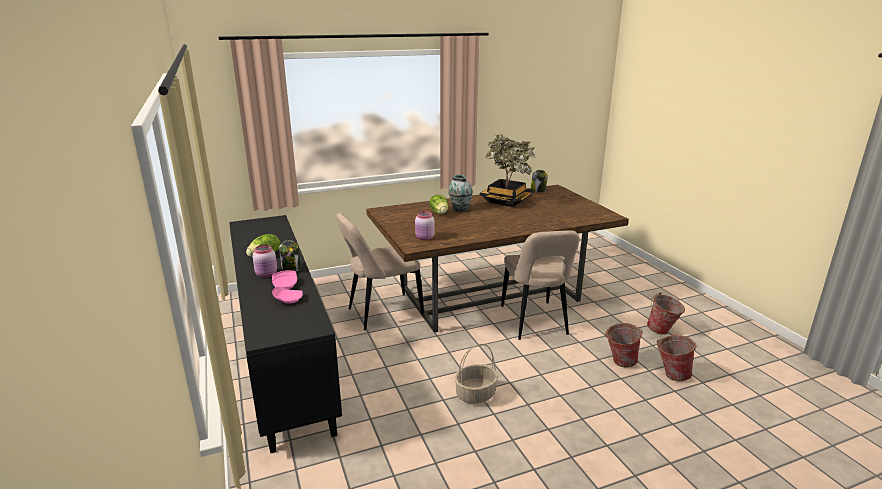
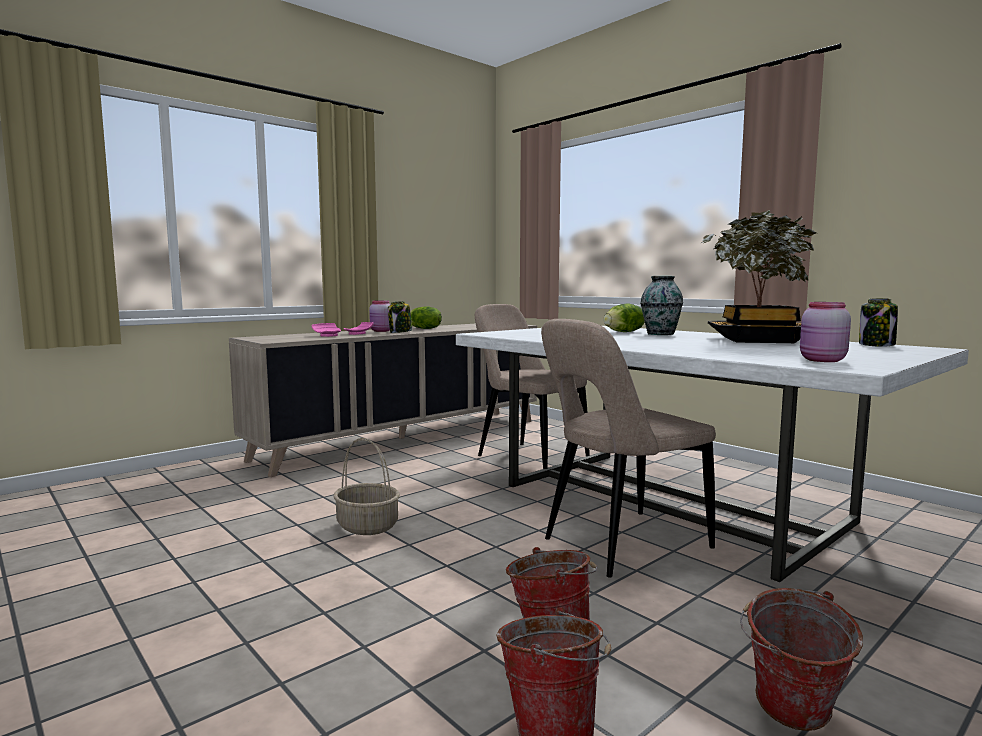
camera: 70 degrees right, 15 degrees down
black cabinet [229,215,342,453] -> beige cabinet [229,324,537,477]
brown dining table [366,185,629,333] -> white dining table [456,326,969,582]
pink jar [415,211,435,240] -> pink jar moved to [800,302,851,362]

